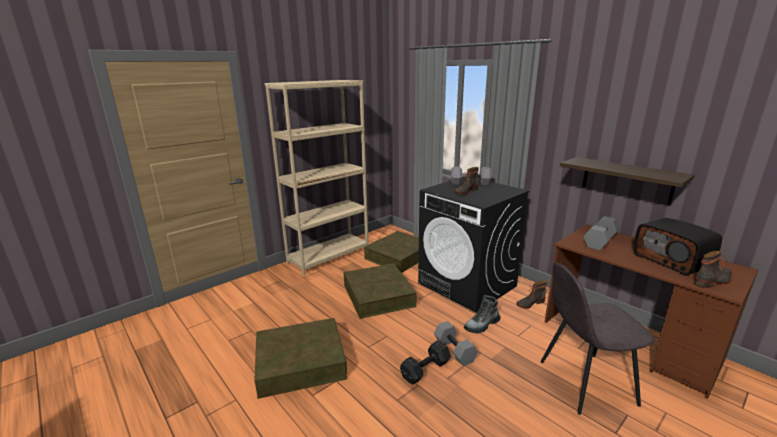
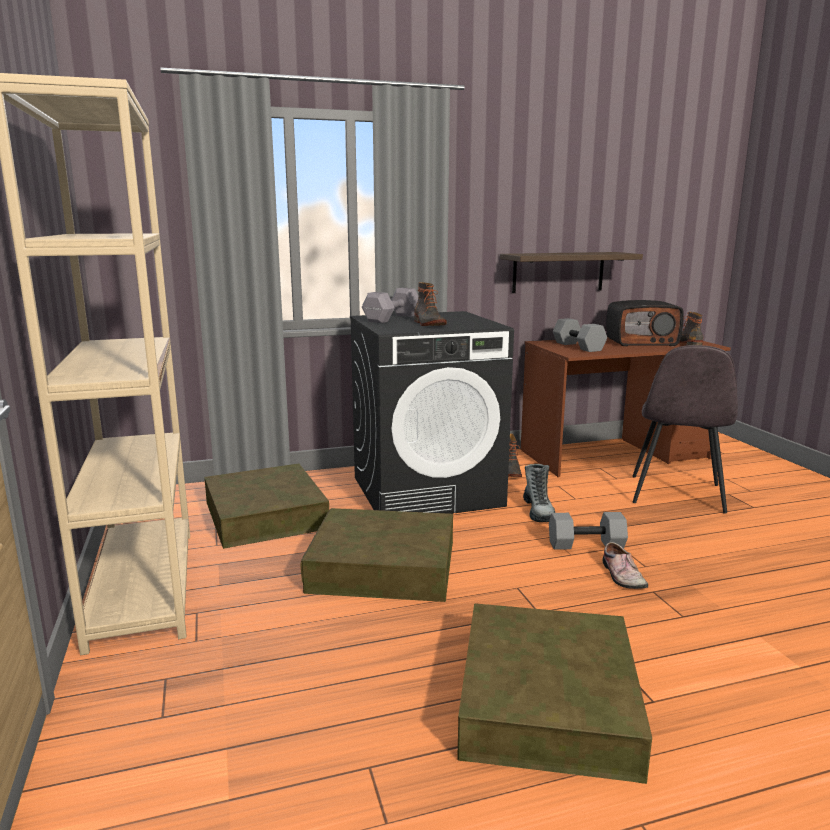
camera: 65 degrees left, 5 degrees down
black dumbbell [400,340,451,385] -> shoe [602,542,648,589]

